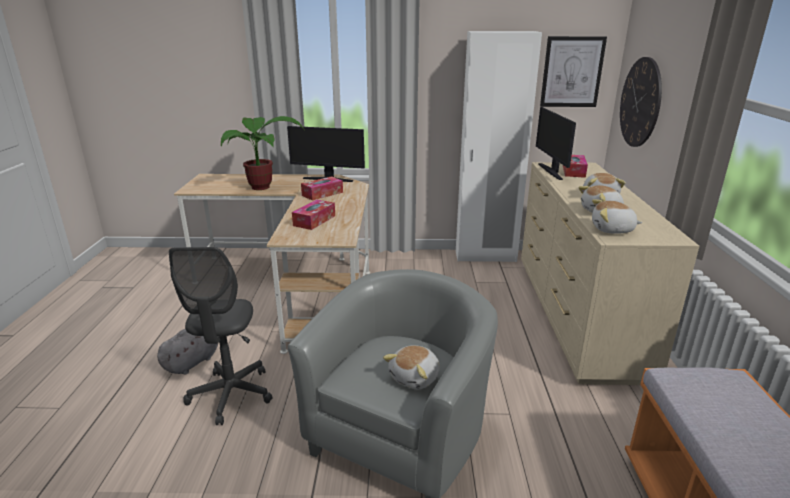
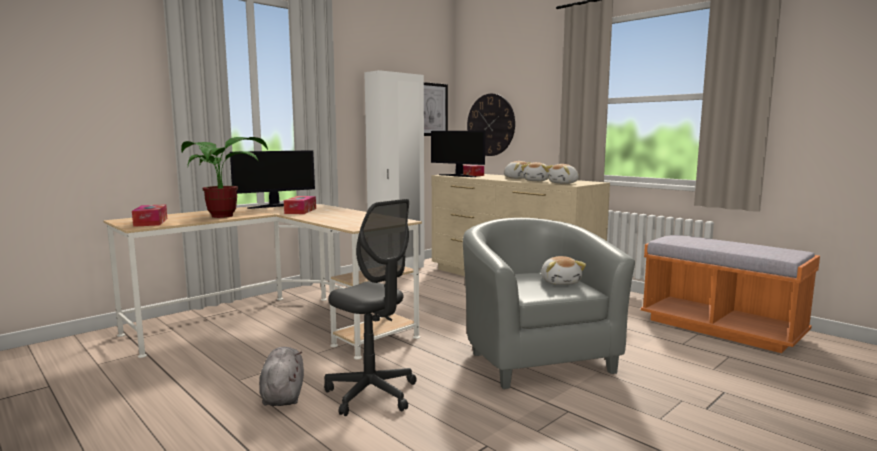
camera: 45 degrees left, 15 degrees down
tissue box [292,200,335,230] -> tissue box moved to [132,204,167,227]

